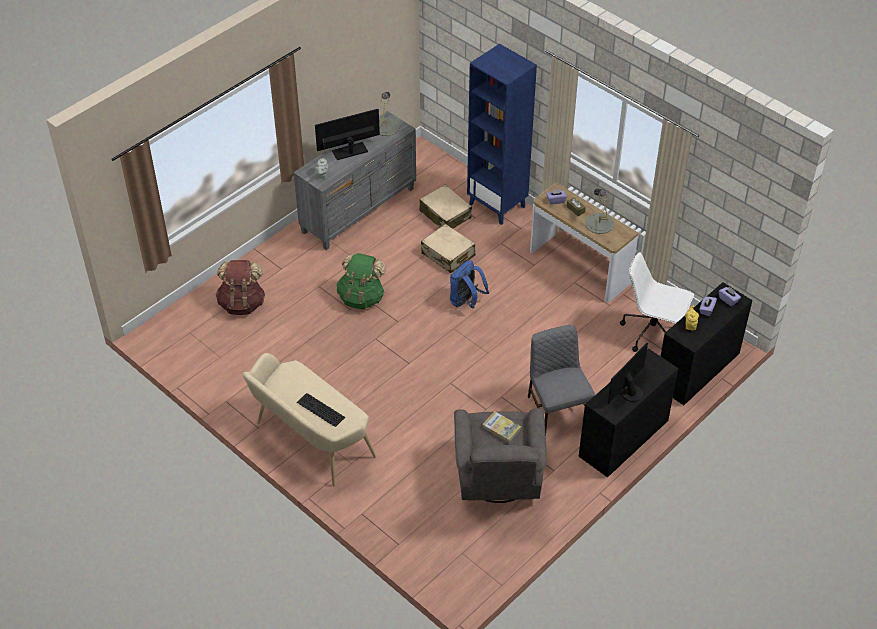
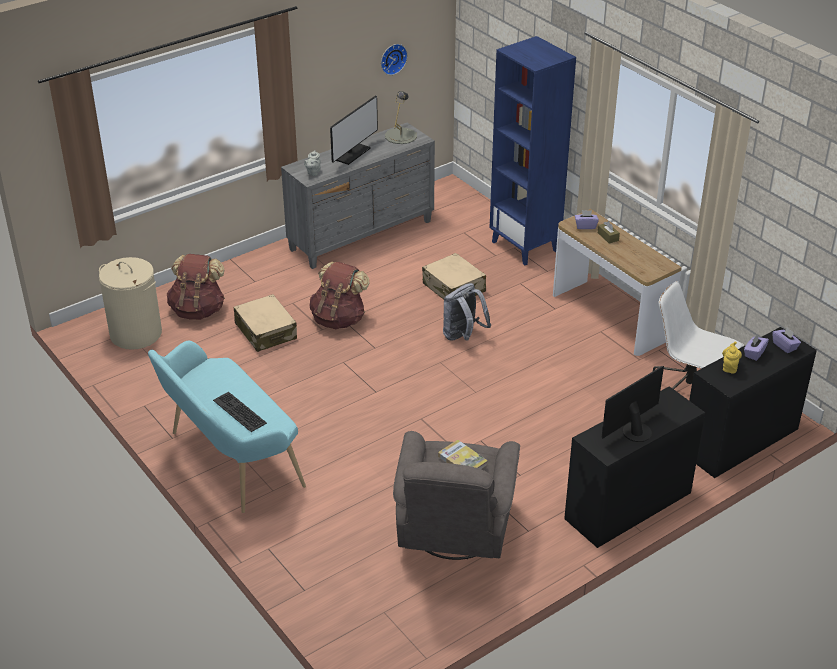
camera: 10 degrees right, 10 degrees down
beige bench [243,353,376,487] -> turquoise bench [148,341,306,513]
monitor [315,109,380,160] -> monitor turned 135 degrees clockwise [330,95,378,165]
green backpack [337,253,386,309] -> brown backpack [309,262,370,329]
beige suitcase [419,184,472,229] -> beige suitcase moved to [234,294,297,352]
blue backpack [450,260,489,308] -> grey backpack [443,283,491,341]
grey chair [528,325,595,434] -> none
grey table lamp [585,188,614,234] -> none
none -> beige laundry basket [99,257,162,350]
none -> wall clock [381,44,408,75]

